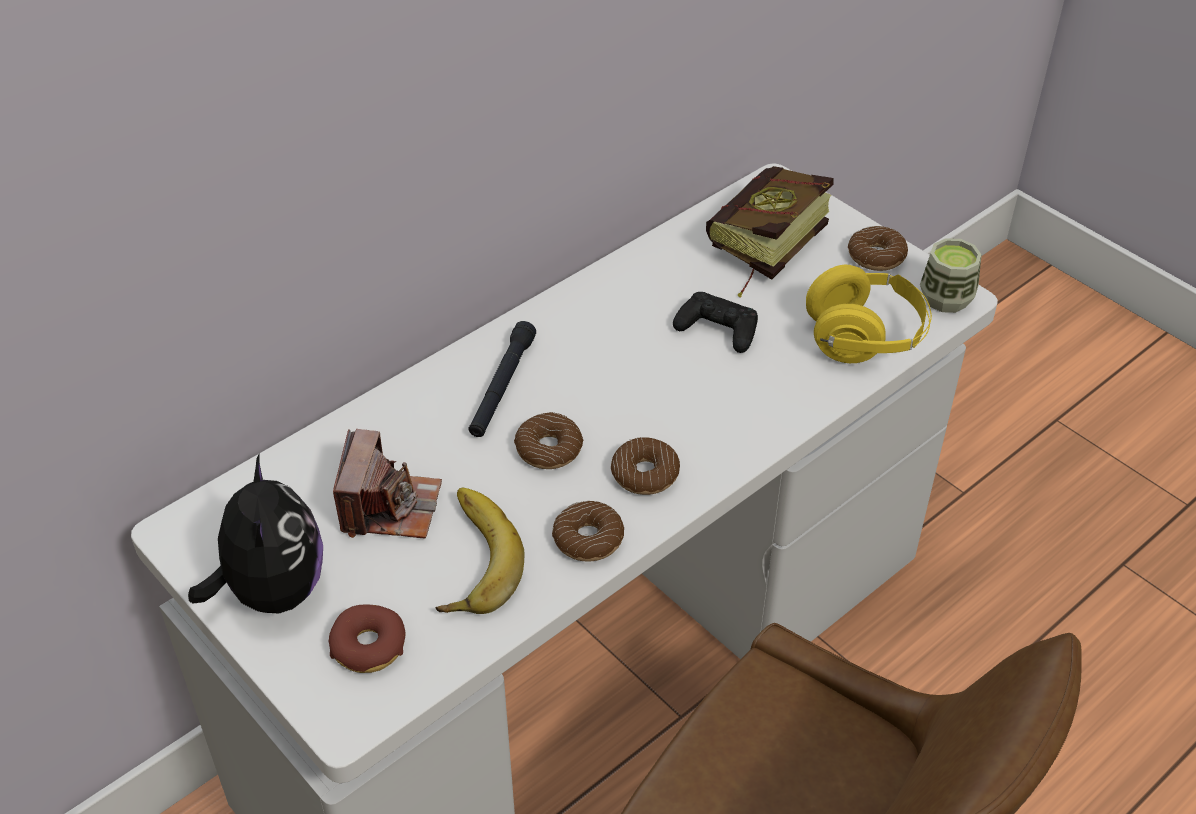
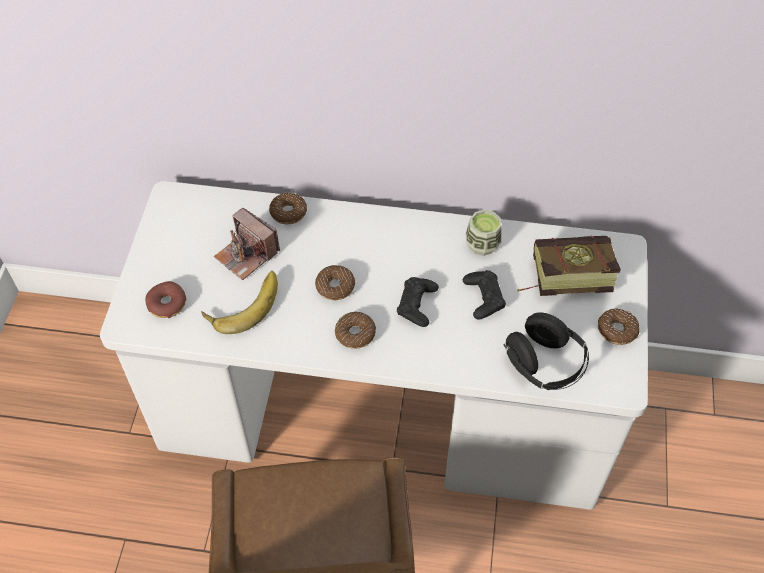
camera: 50 degrees right, 10 degrees up
plush toy [188,455,323,614] -> none
camera [333,429,442,538] -> camera turned 75 degrees clockwise [214,208,280,280]
black flashlight [468,321,536,437] -> none
donut [552,501,624,562] -> donut moved to [269,193,307,224]
yellow headphones [806,265,932,363] -> black headphones [503,312,589,390]
cup [920,238,982,313] -> cup moved to [466,210,501,256]
none -> black game controller [397,277,439,327]

